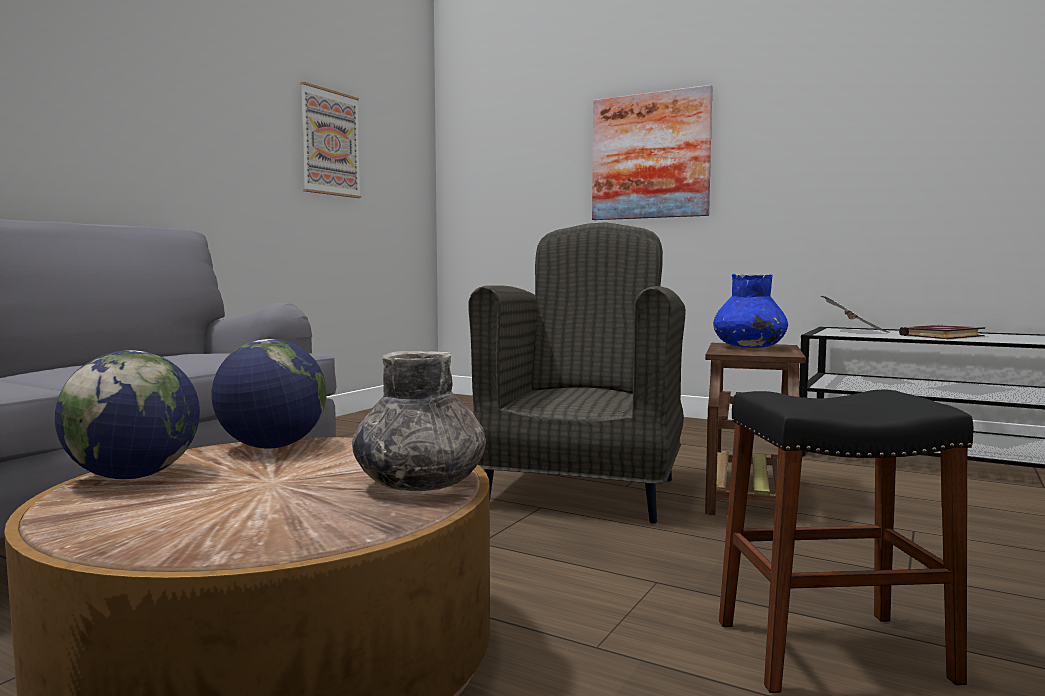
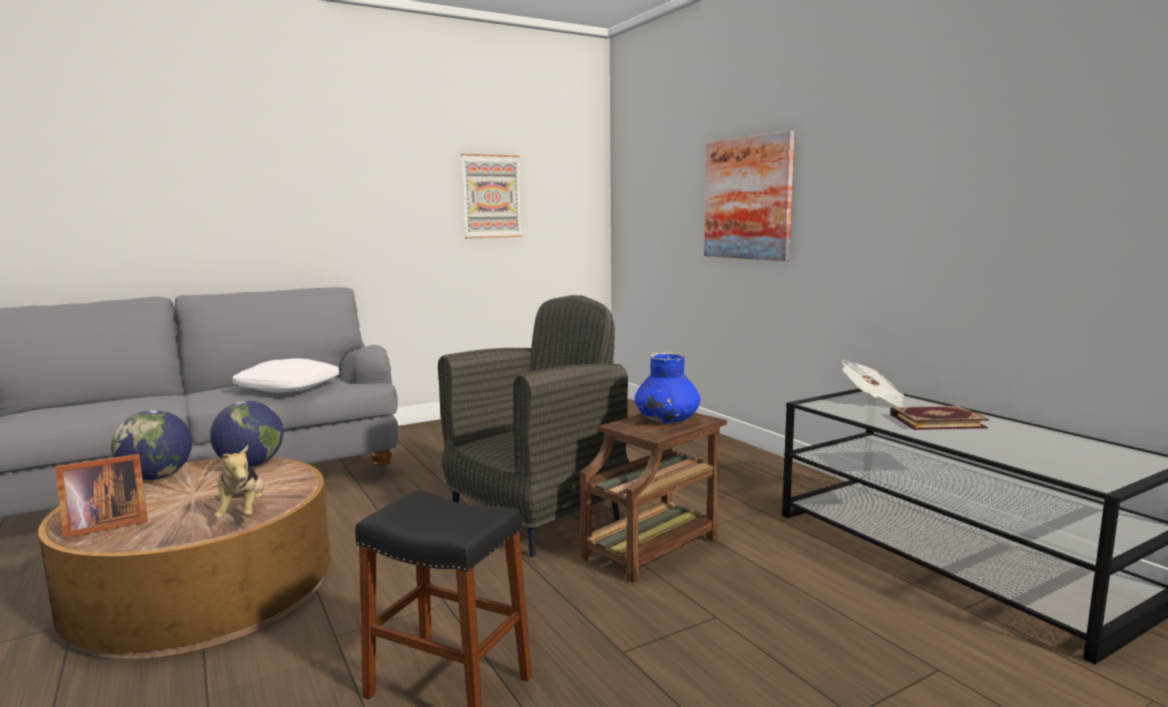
camera: 30 degrees right, 5 degrees up
grey vase [352,351,486,491] -> plush toy [215,445,264,518]
none -> picture frame [55,454,148,538]
none -> white pillow [232,358,339,392]

